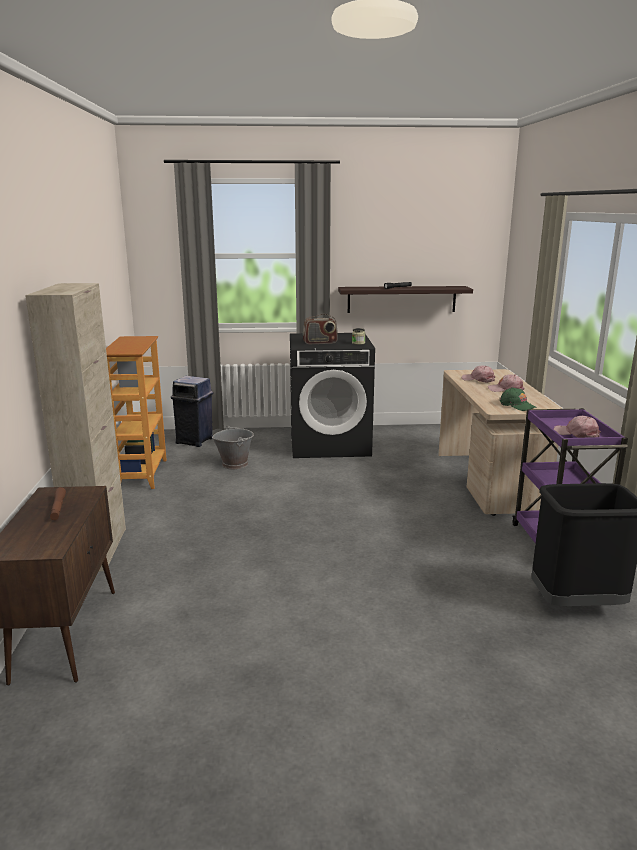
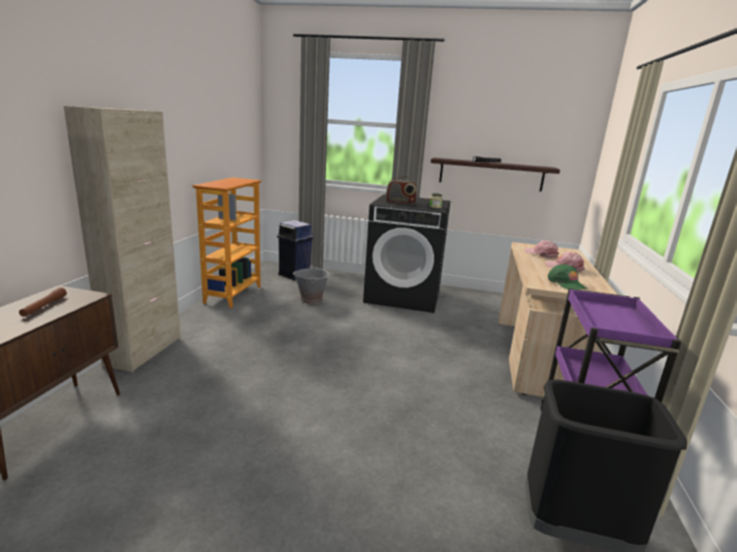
camera: 15 degrees right, 0 degrees up
pink cap [554,416,601,438] -> none

